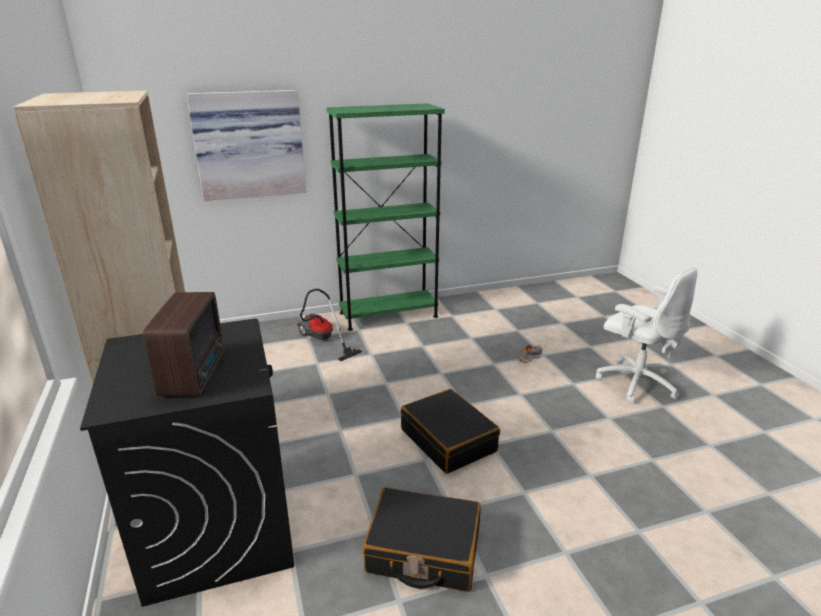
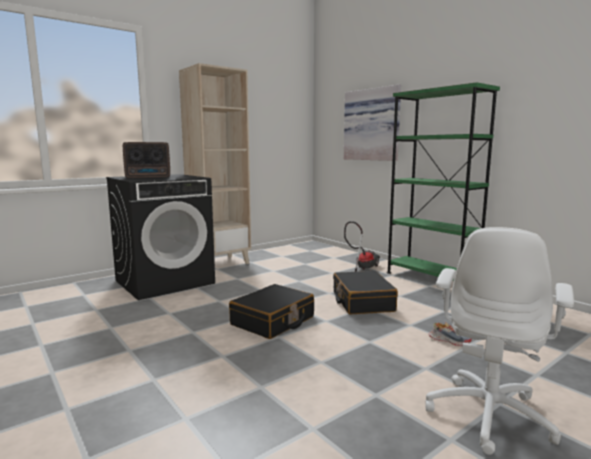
camera: 70 degrees right, 15 degrees down
black suitcase [363,487,481,592] -> black suitcase moved to [333,271,398,314]

